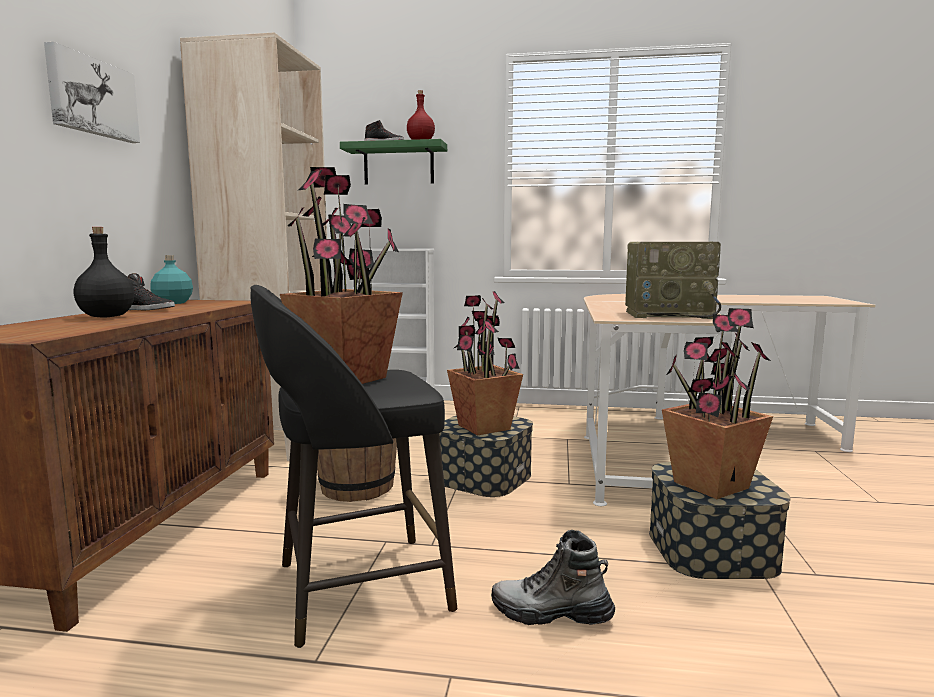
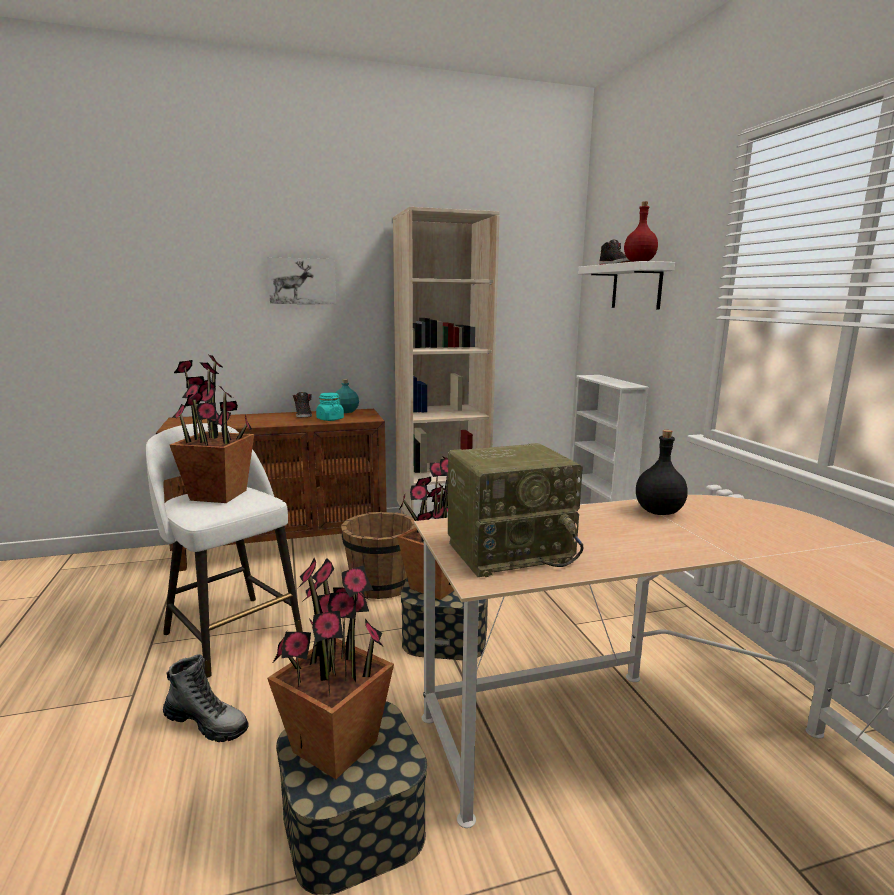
camera: 65 degrees right, 5 degrees up
black bottle [74,227,134,317] -> black bottle moved to [636,430,688,515]
black stool [251,285,457,648] -> white stool [146,423,303,678]
green shelf [340,139,447,185] -> white shelf [578,261,675,309]
boot [491,530,615,625] -> boot turned 120 degrees clockwise [163,654,249,742]
radio [625,242,721,319] -> radio turned 90 degrees counterclockwise [448,443,583,577]
none -> turquoise jar [316,393,344,421]

